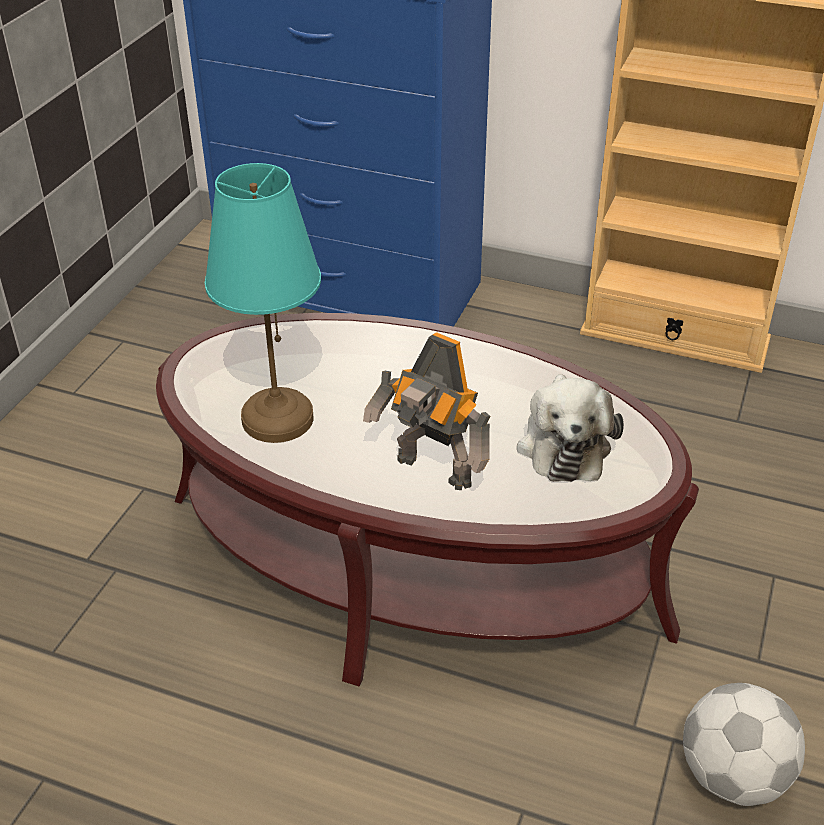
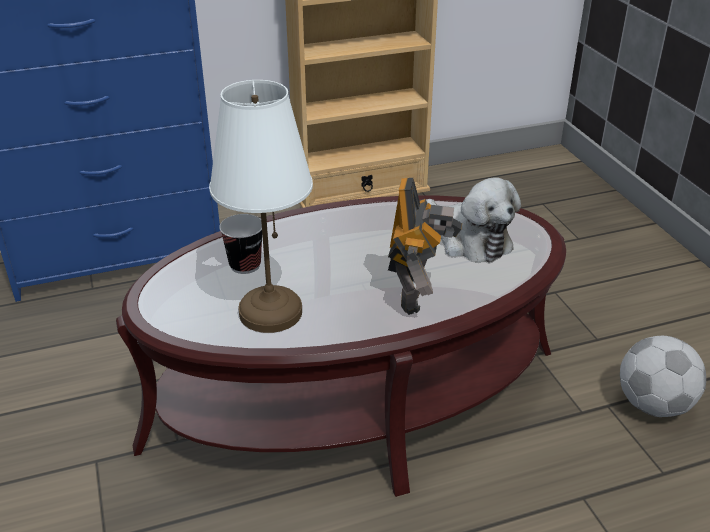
camera: 40 degrees left, 5 degrees down
turquoise table lamp [205,163,321,443] -> white table lamp [209,80,313,333]
toy robot [363,332,490,490] -> toy robot turned 75 degrees counterclockwise [388,178,462,315]
none -> cup [219,214,262,274]

